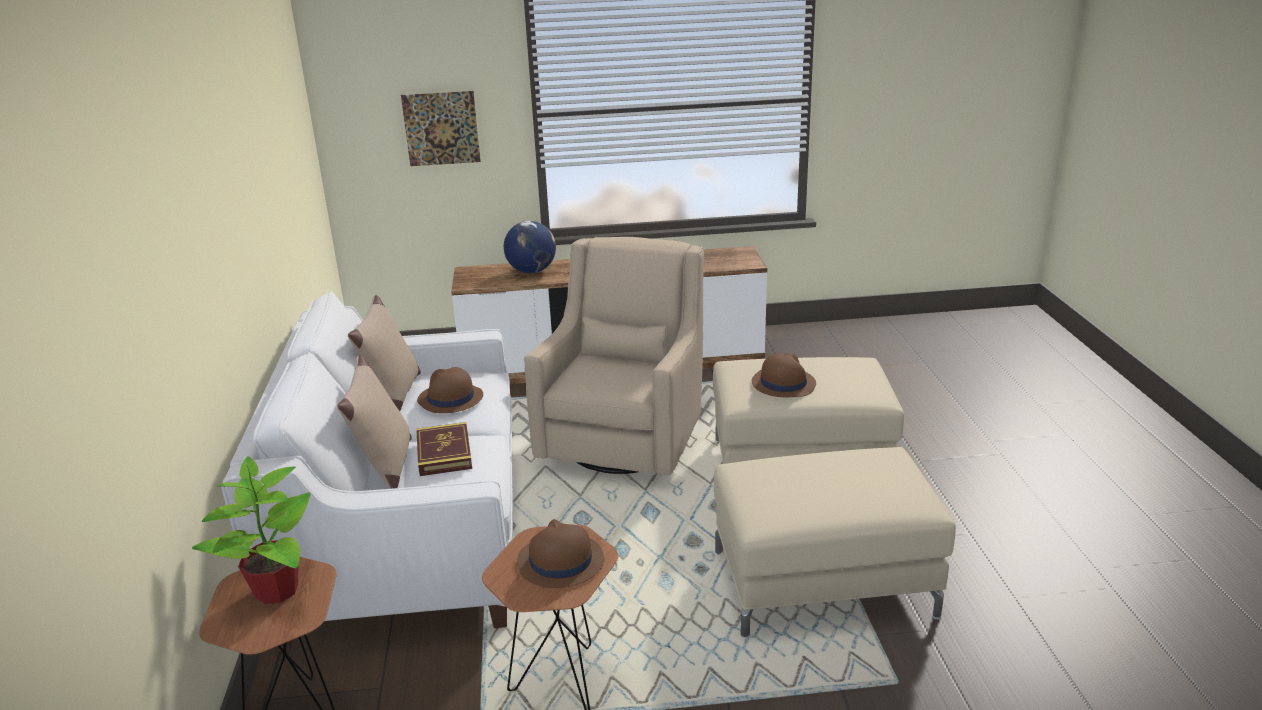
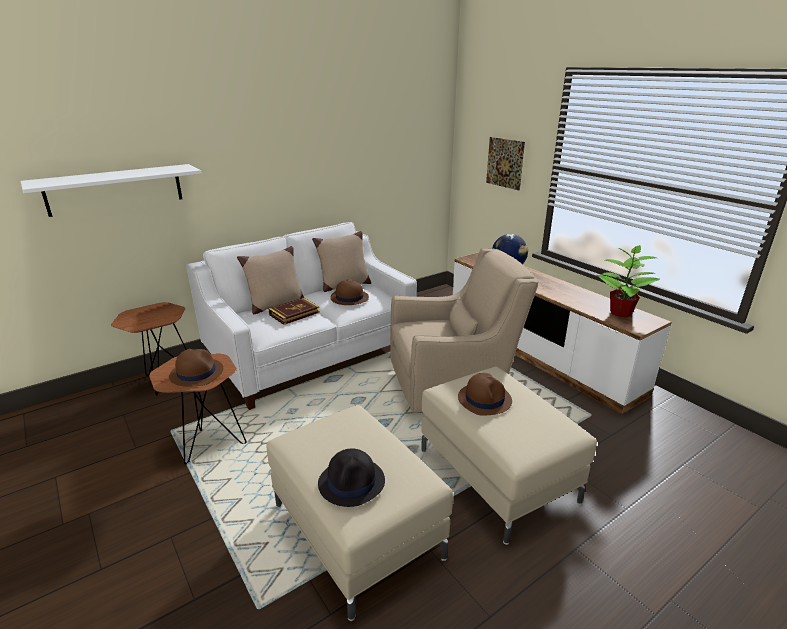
camera: 60 degrees right, 0 degrees up
potted plant [192,456,311,604] -> potted plant moved to [597,245,660,317]
none -> white shelf [20,164,202,217]
none -> black hat [318,448,385,507]

